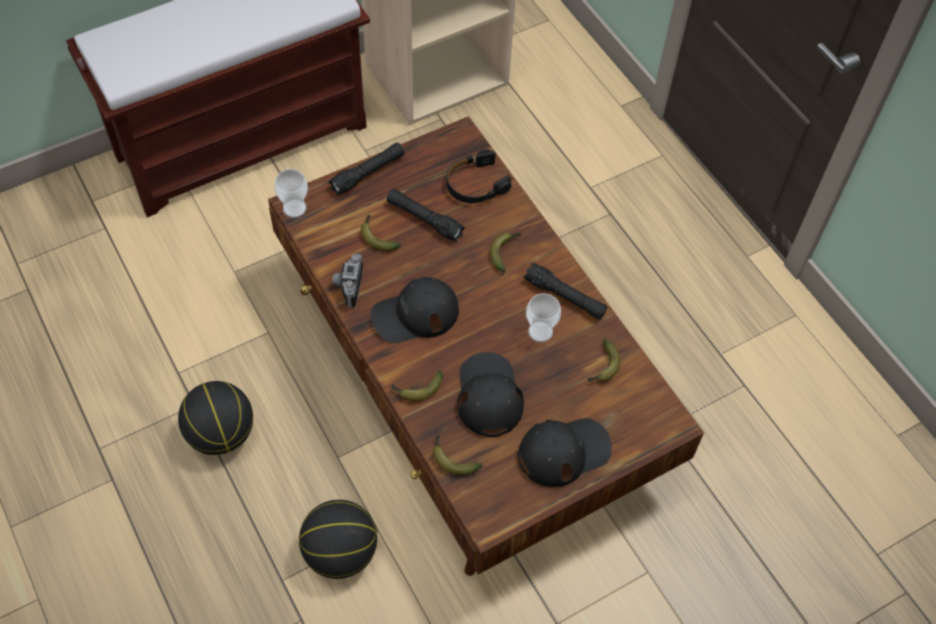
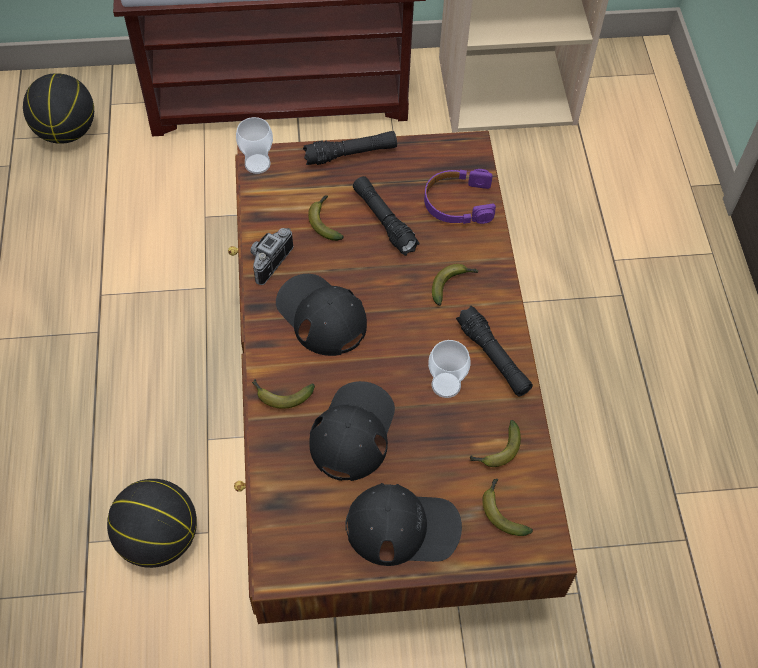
camera: 25 degrees right, 0 degrees up
basketball [178,381,253,455] -> basketball moved to [23,73,94,144]
black cap [371,277,459,343] -> black cap turned 45 degrees clockwise [276,274,367,356]
banana [433,436,482,475] -> banana moved to [482,479,533,536]
black headphones [446,149,511,203] -> purple headphones [424,169,496,224]

